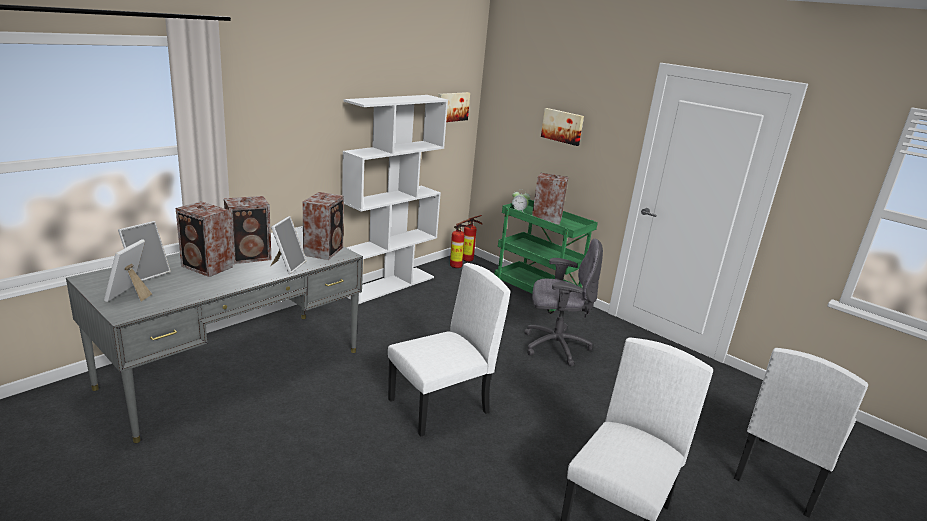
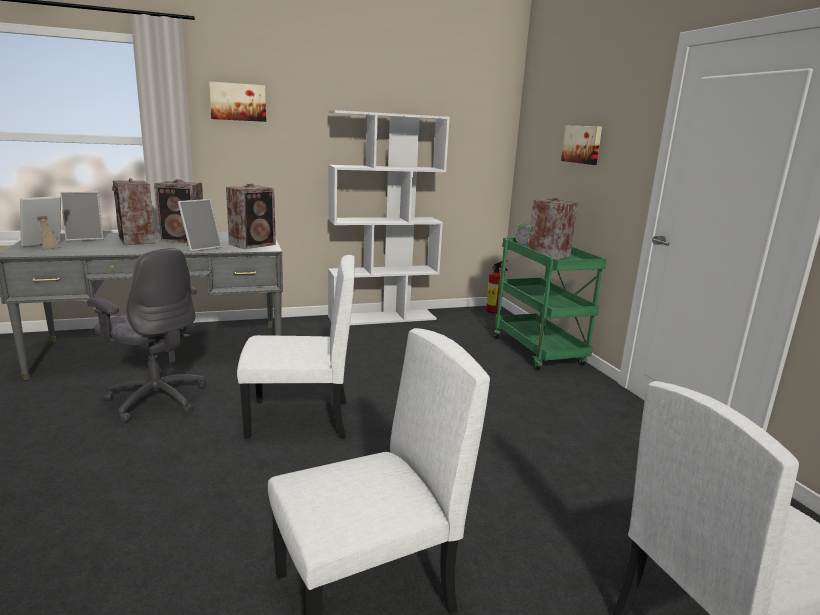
camera: 30 degrees right, 5 degrees down
picture [438,92,470,122] -> picture moved to [209,82,266,122]
fire extinguisher [450,219,471,268] -> none
grey office chair [524,239,603,366] -> grey office chair moved to [87,248,206,423]

